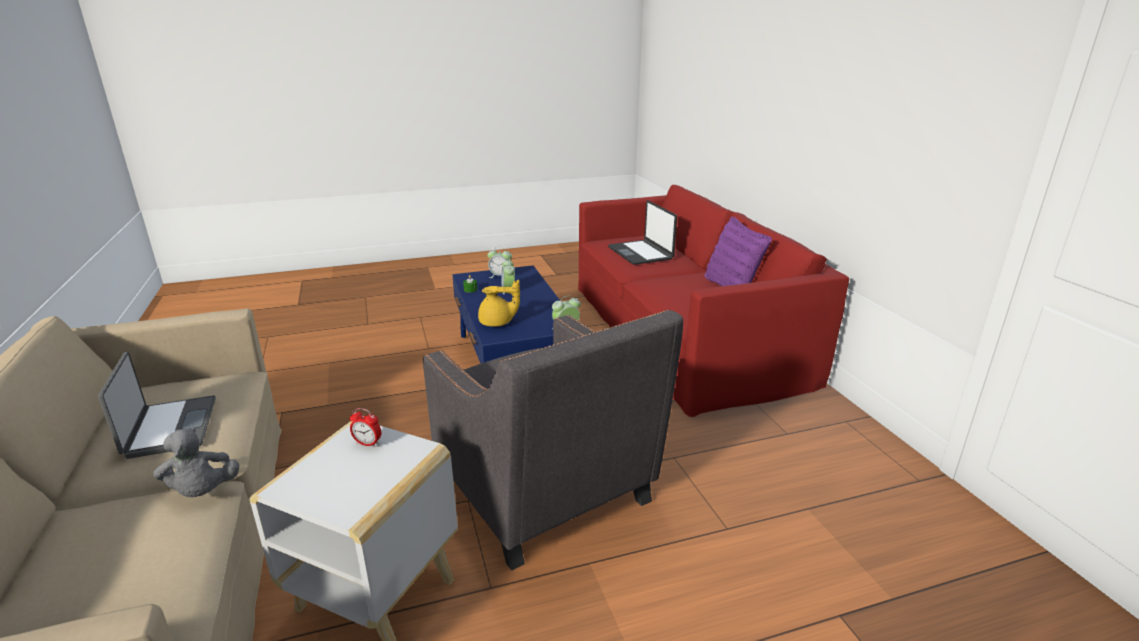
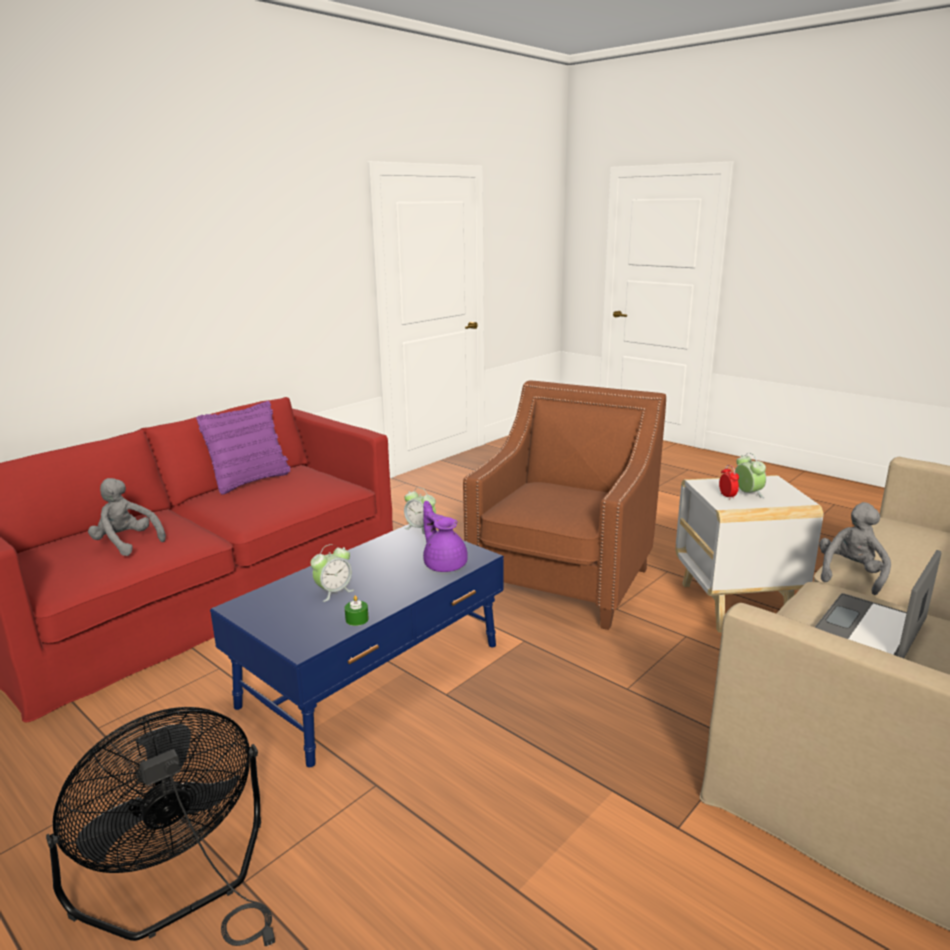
camera: 120 degrees left, 5 degrees down
grey armchair [423,310,683,571] -> brown armchair [463,381,666,630]
yellow teapot [478,280,520,327] -> purple teapot [423,501,468,572]
alarm clock [487,247,512,278] -> alarm clock moved to [735,453,766,498]
laptop [608,200,677,265] -> grey plush toy [88,478,166,556]
none -> black fan [46,707,275,947]

